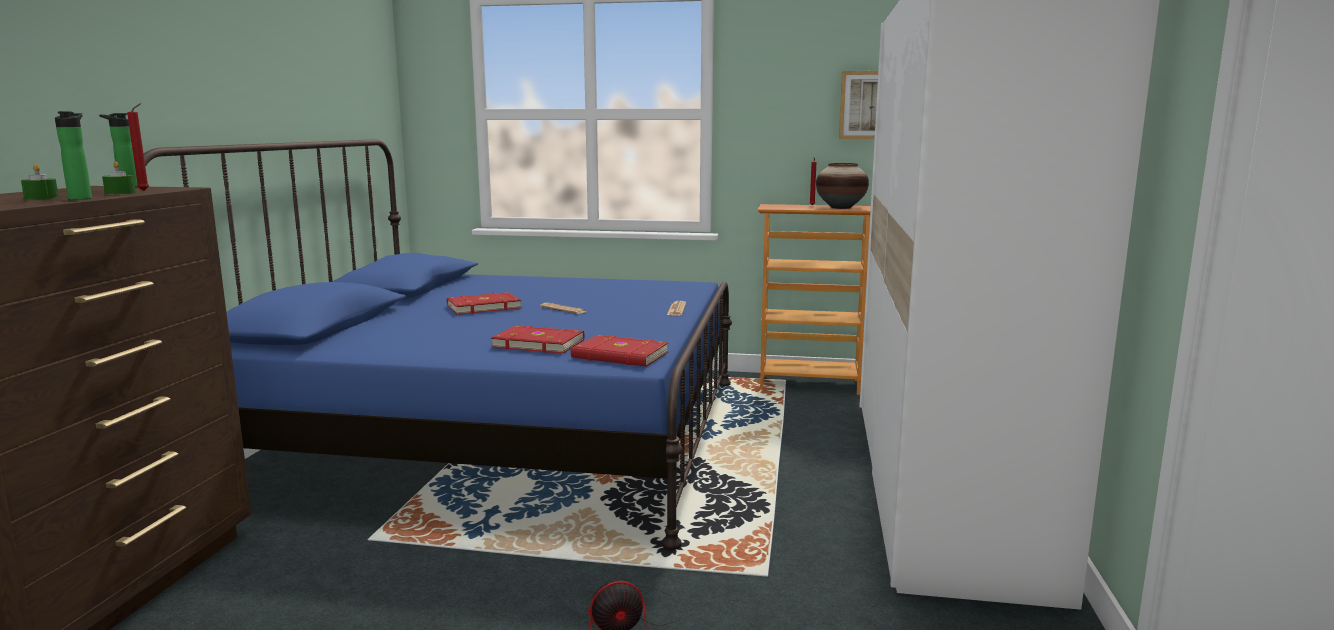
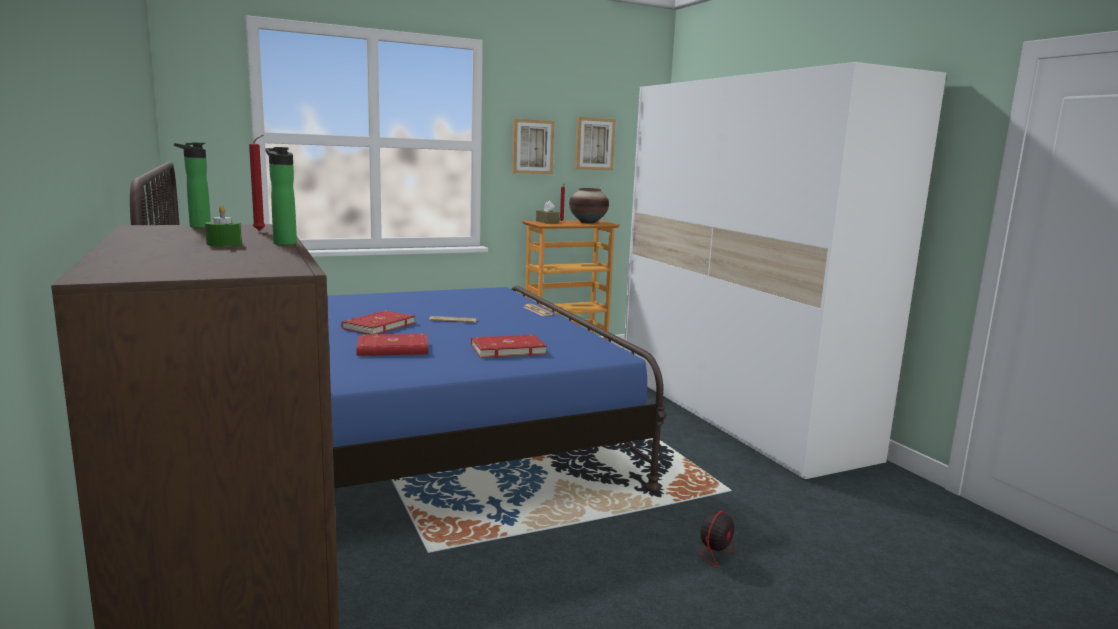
camera: 35 degrees left, 0 degrees up
green candle [102,161,136,194] -> none
red book [571,335,668,367] -> red book moved to [356,333,428,356]
none -> picture [512,119,554,174]
none -> brown tissue box [536,201,560,224]

